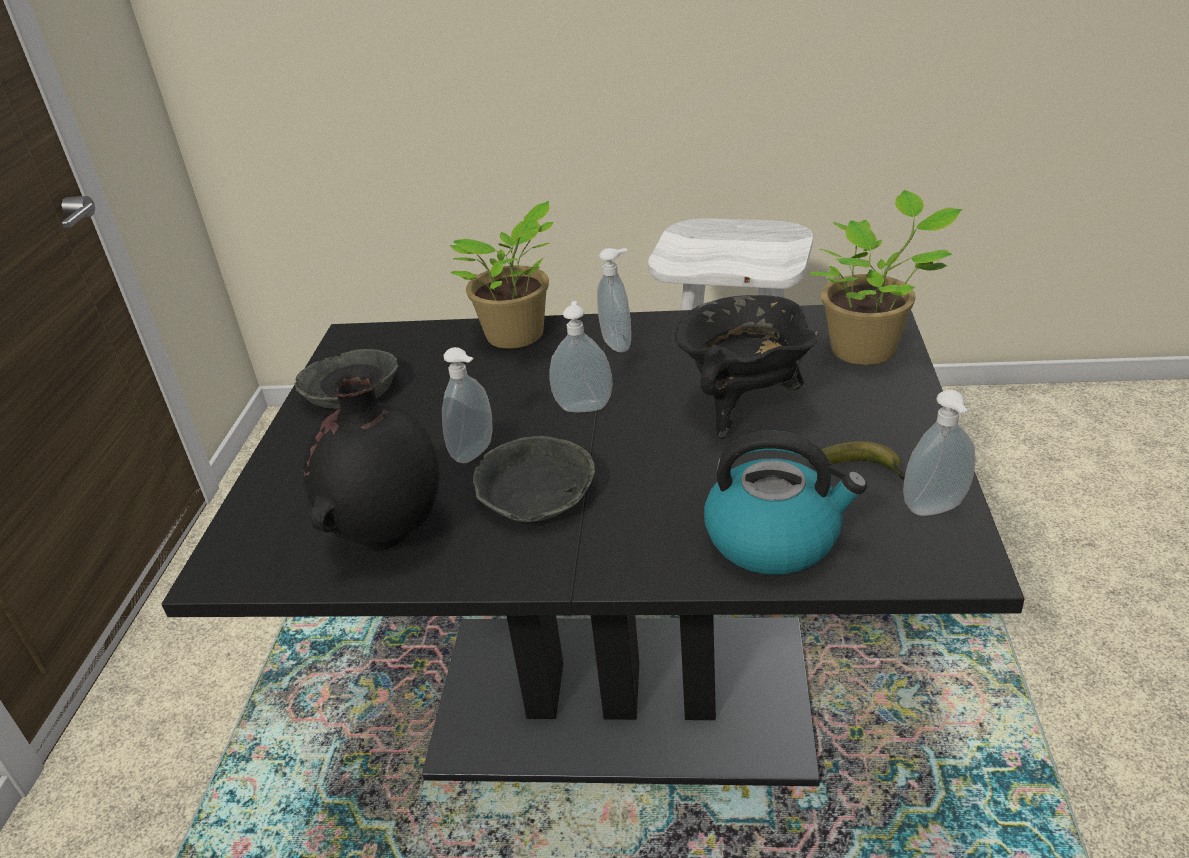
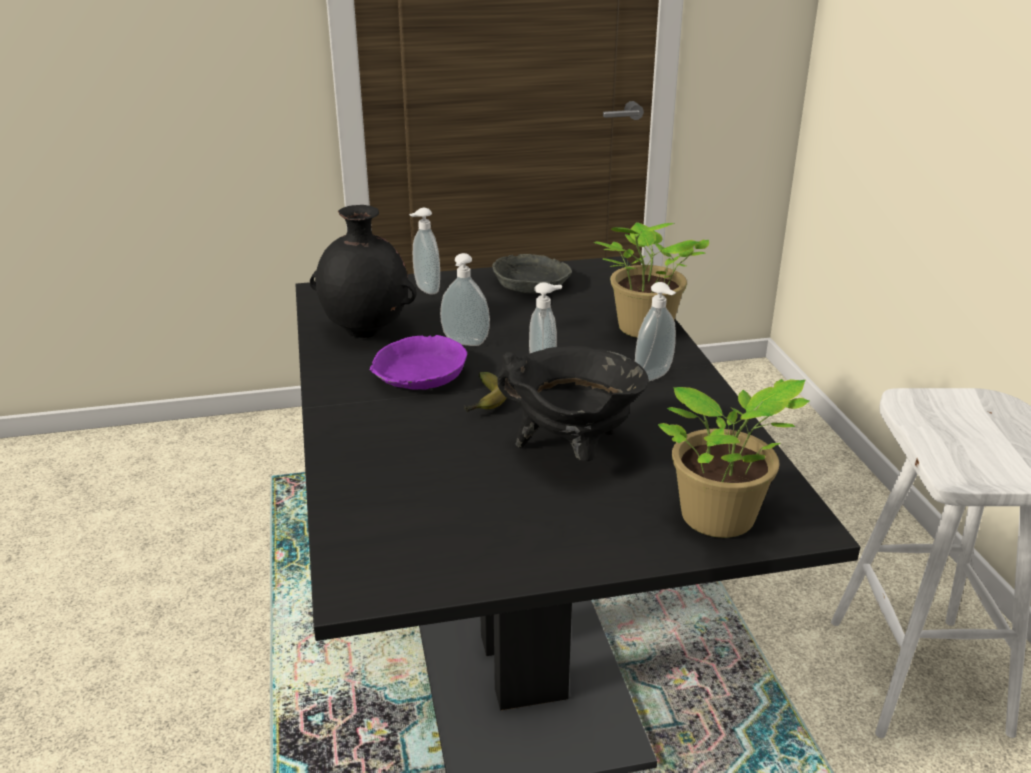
camera: 70 degrees right, 5 degrees down
grey bowl [473,436,595,522] -> purple bowl [369,335,467,390]
kettle [704,431,867,575] -> none
banana [809,441,905,480] -> banana moved to [464,372,506,412]
soap dispenser [903,390,976,516] -> soap dispenser moved to [409,208,440,295]

